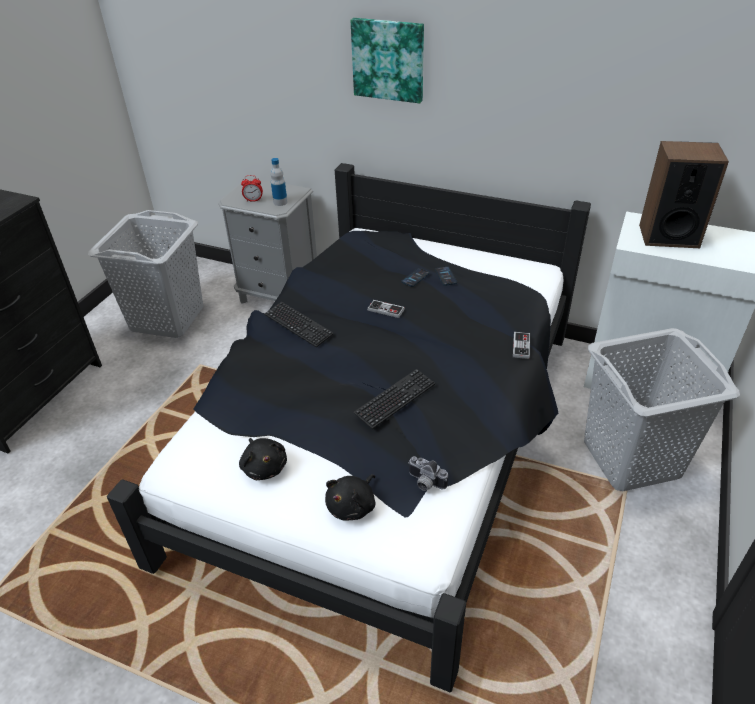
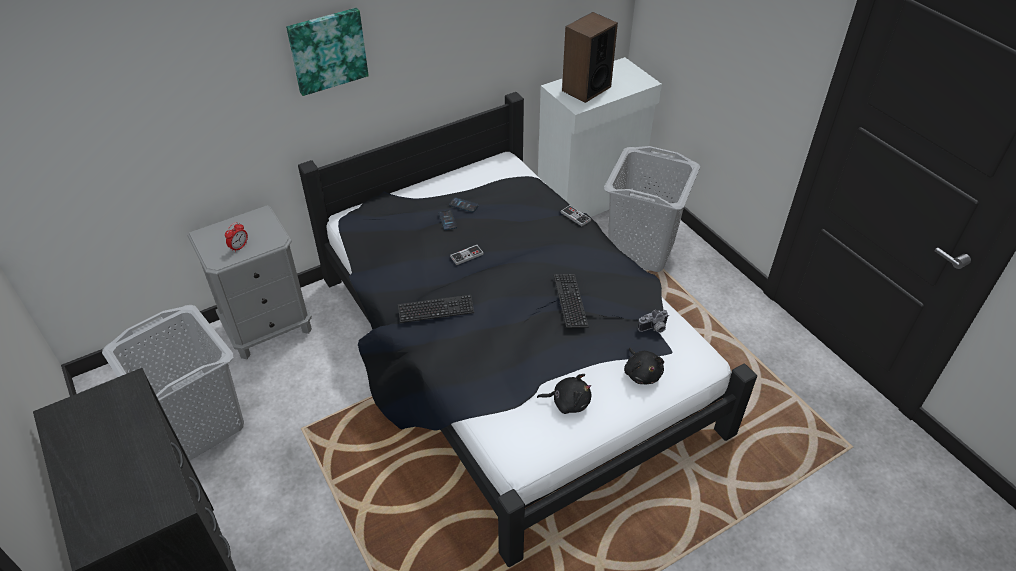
camera: 55 degrees left, 5 degrees up
bottle [270,158,287,206] -> none

